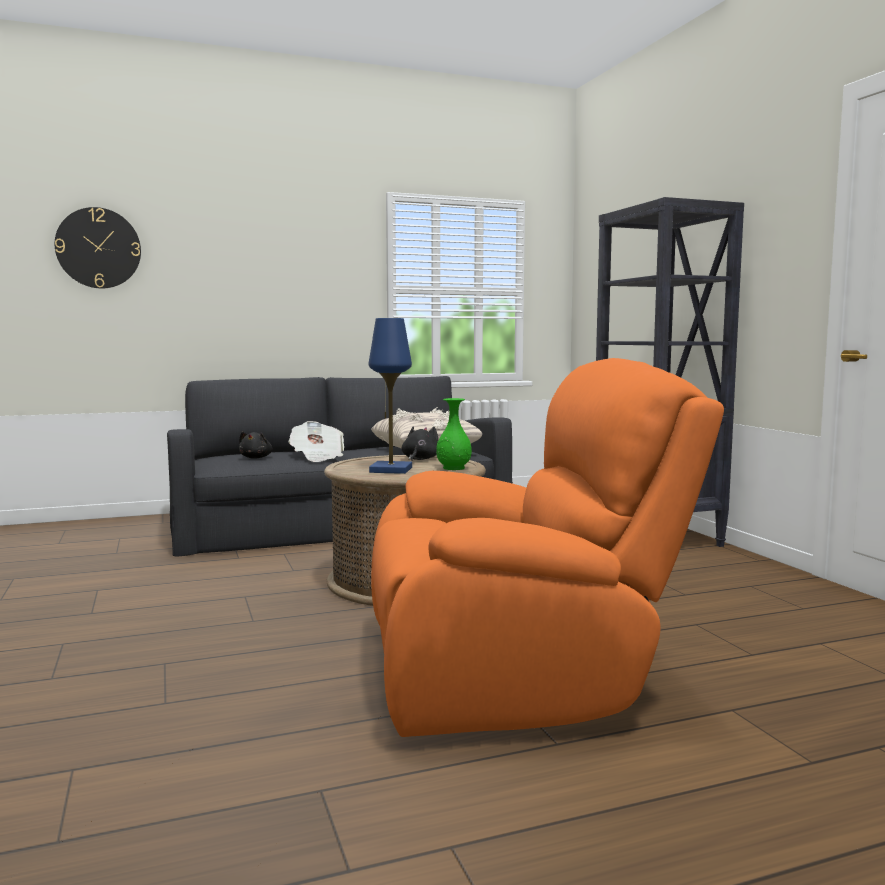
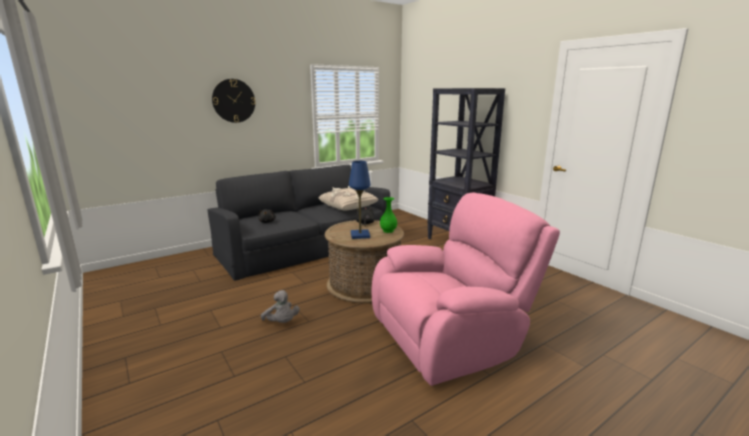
camera: 15 degrees left, 10 degrees up
wall clock [55,207,141,288] -> wall clock moved to [212,79,255,123]
newspaper [288,421,344,462] -> none
orange armchair [371,358,724,737] -> pink armchair [372,193,560,386]
none -> grey plush toy [261,290,300,323]

